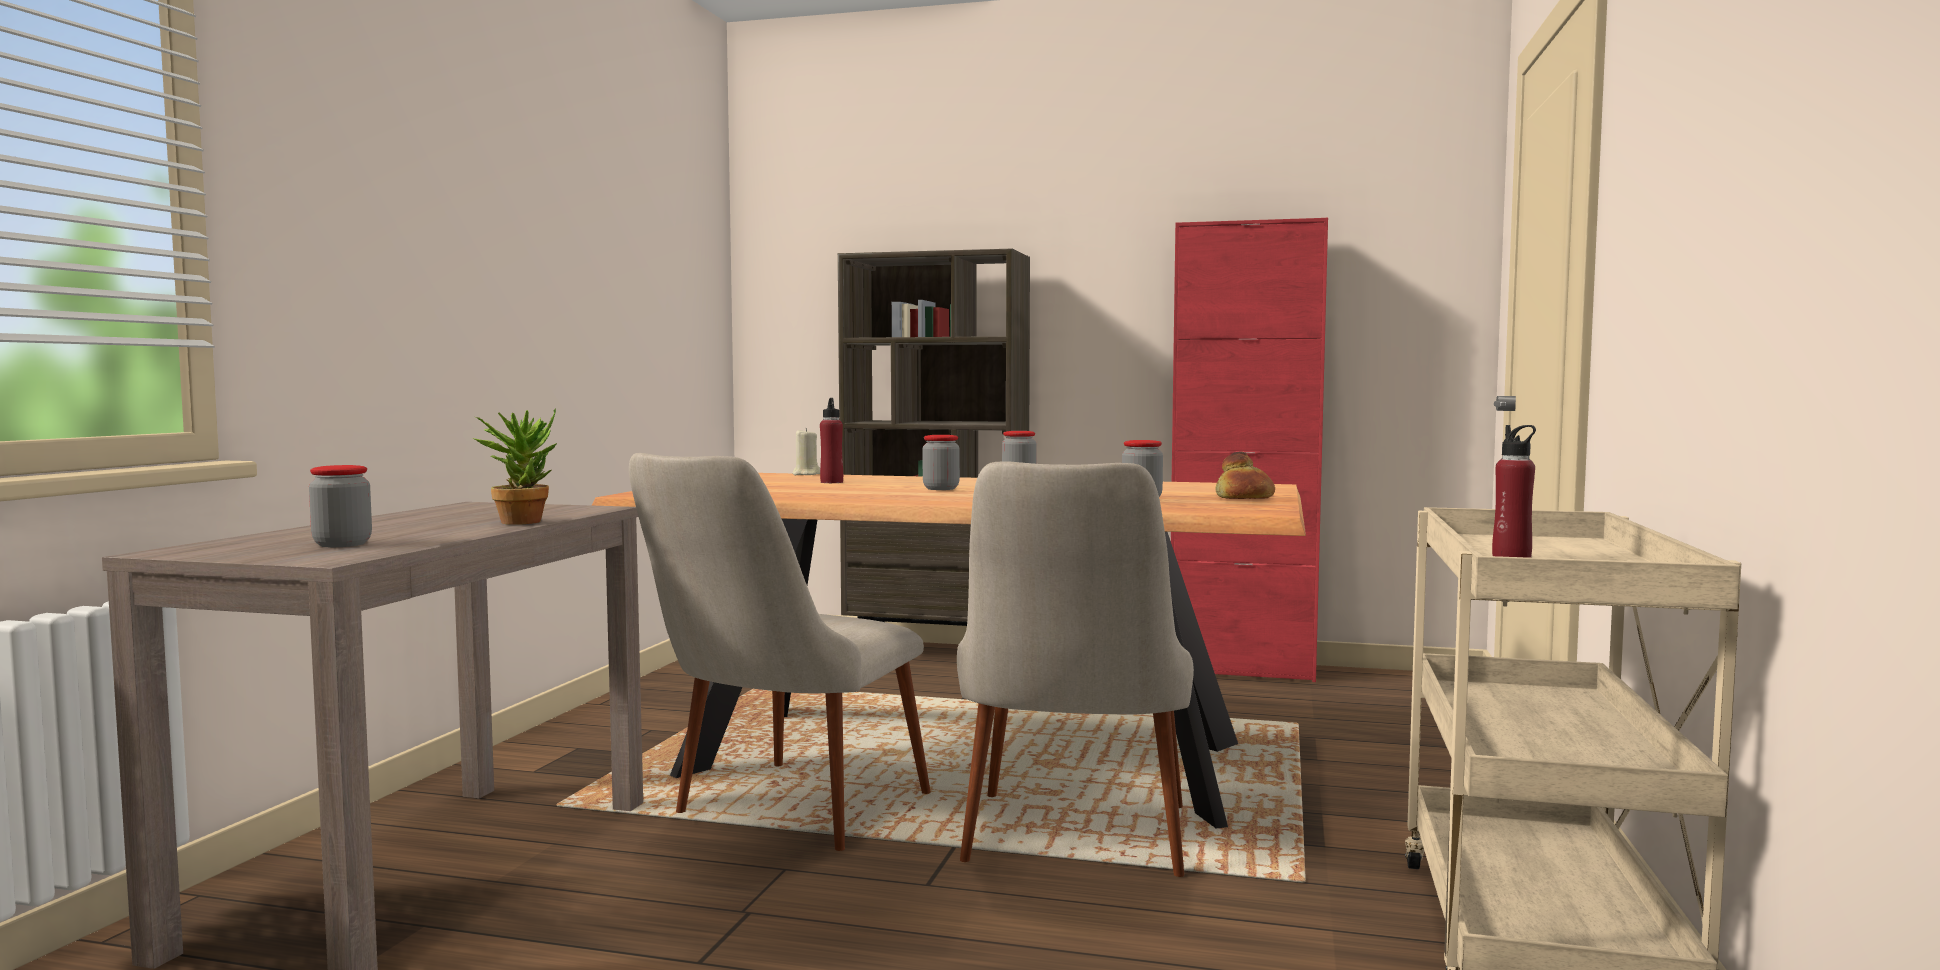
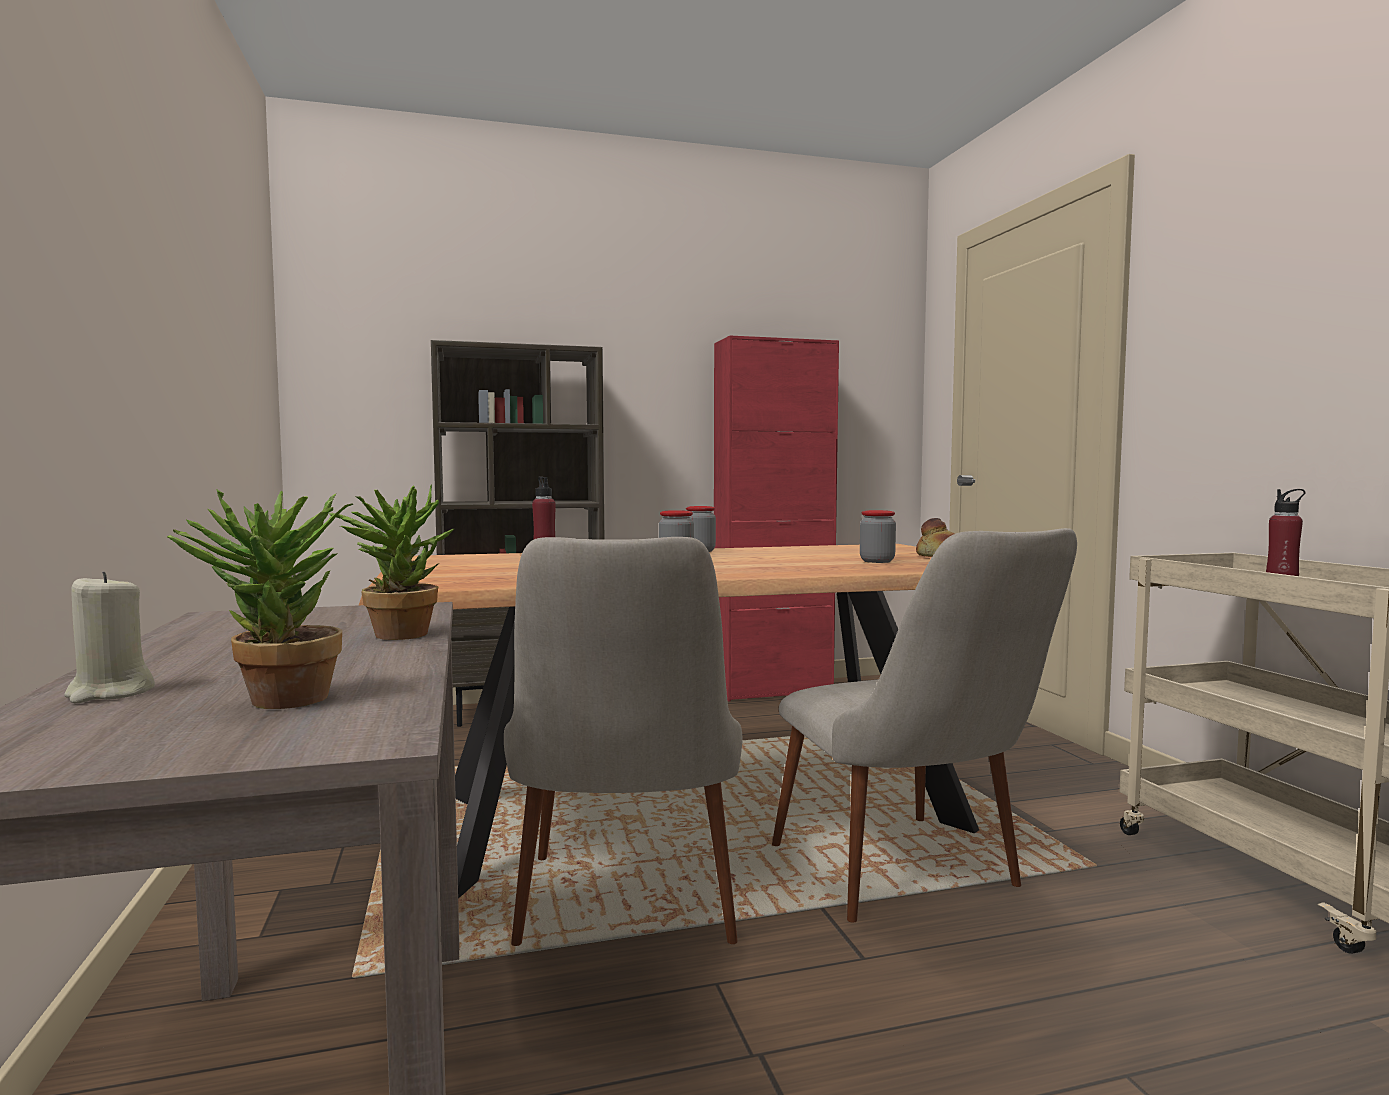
camera: 30 degrees left, 0 degrees up
jar [309,465,372,547] -> potted plant [167,490,353,709]
beige candle [792,428,820,475] -> beige candle moved to [64,572,155,703]

